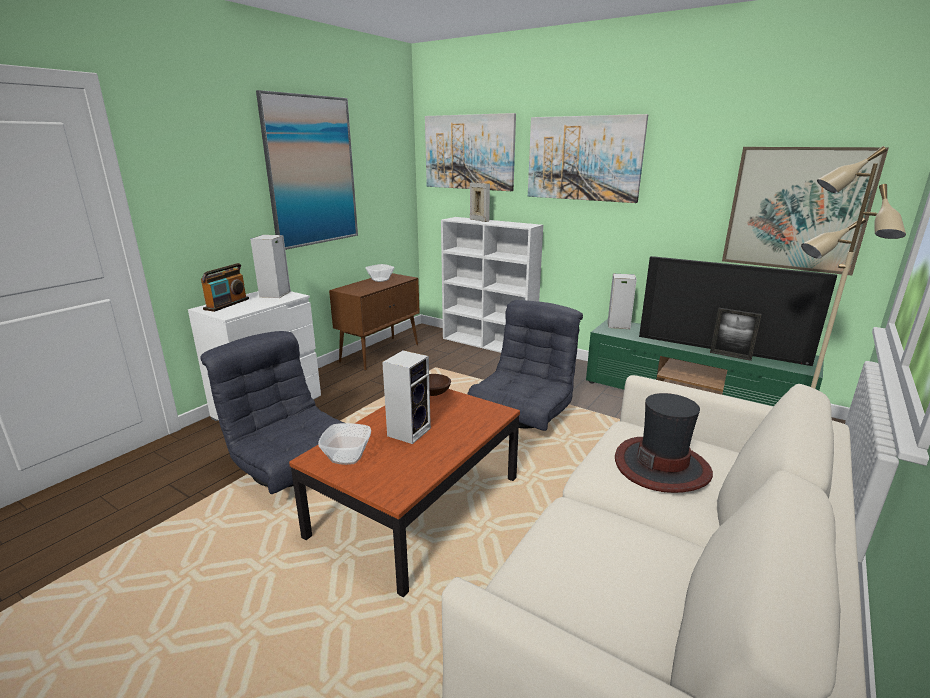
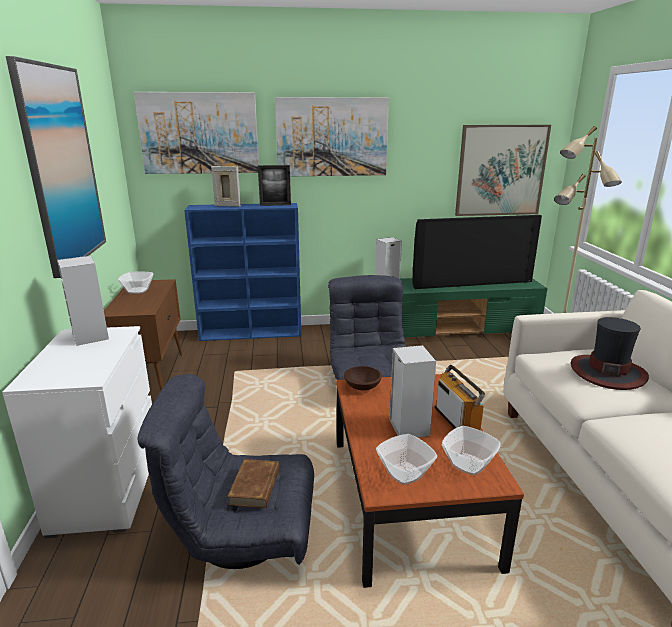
camera: 40 degrees left, 0 degrees up
radio [201,263,249,312] -> radio moved to [435,365,485,431]
white bookcase [441,217,543,353] -> blue bookcase [184,203,301,341]
picture frame [710,308,762,361] -> picture frame moved to [258,165,291,206]
none -> brown book [227,459,280,508]
none -> bowl [442,426,500,475]

